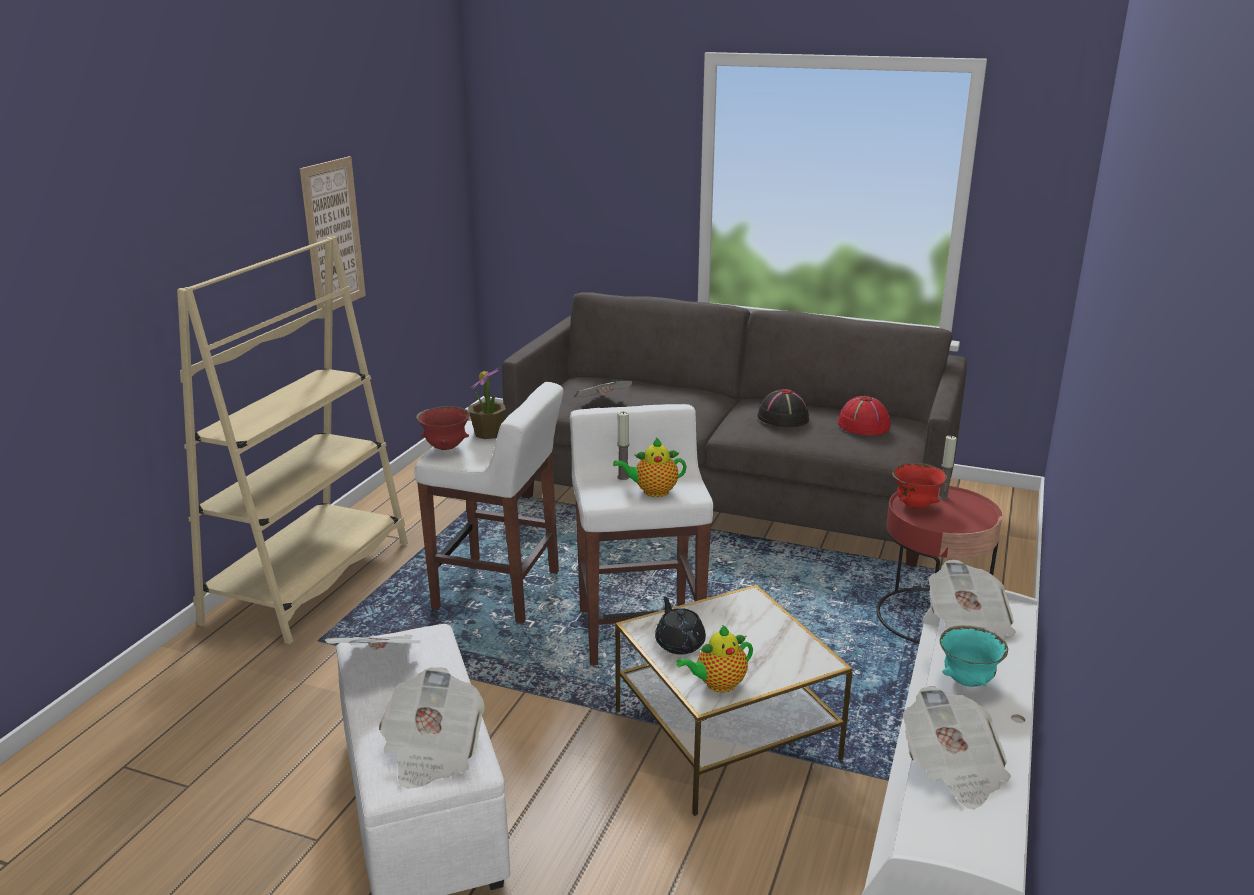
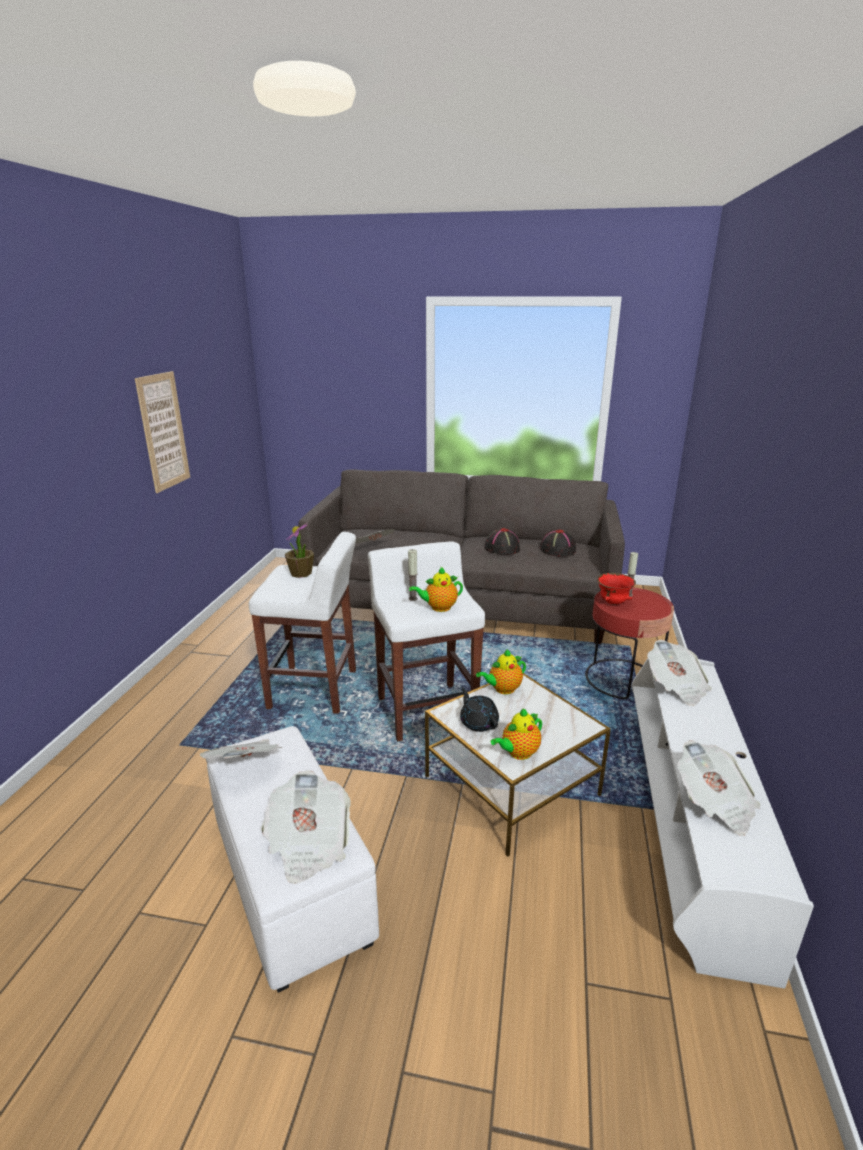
camera: 10 degrees left, 0 degrees up
beige bookcase [177,236,408,644] -> none
red bowl [416,406,470,450] -> none
red hat [837,396,891,435] -> black hat [540,529,576,557]
turquoise bowl [939,625,1008,687] -> none
none -> teapot [476,650,526,694]

